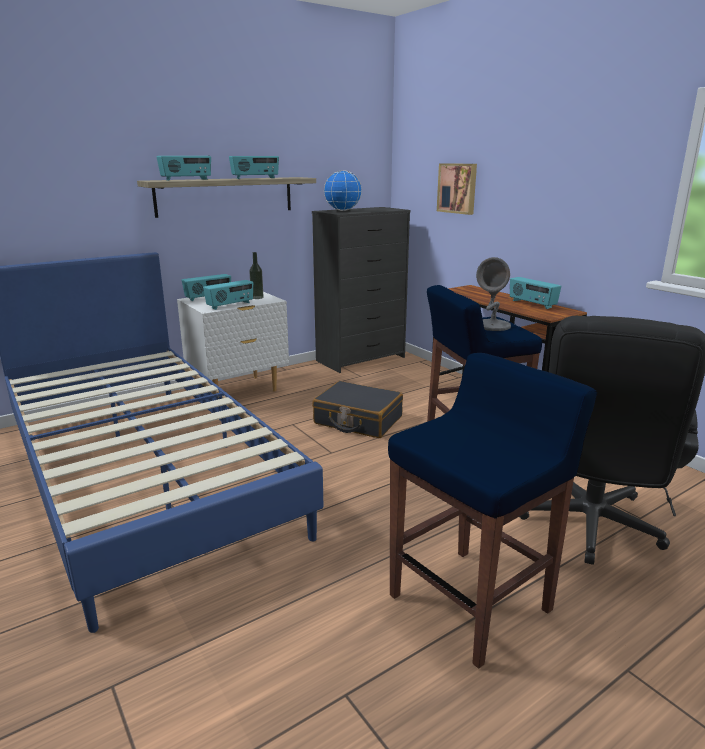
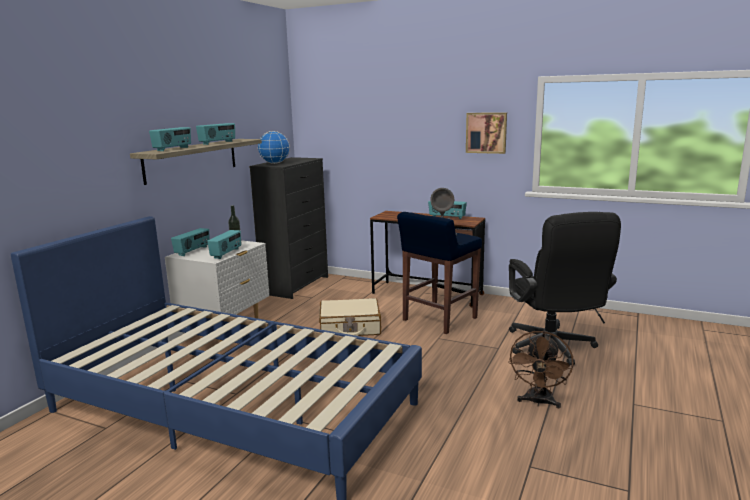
camera: 30 degrees left, 5 degrees down
black suitcase [312,381,403,438] -> beige suitcase [319,298,381,336]
blue stool [388,353,597,669] -> brown fan [508,331,574,408]
picture [437,163,477,215] -> picture moved to [466,112,507,154]

